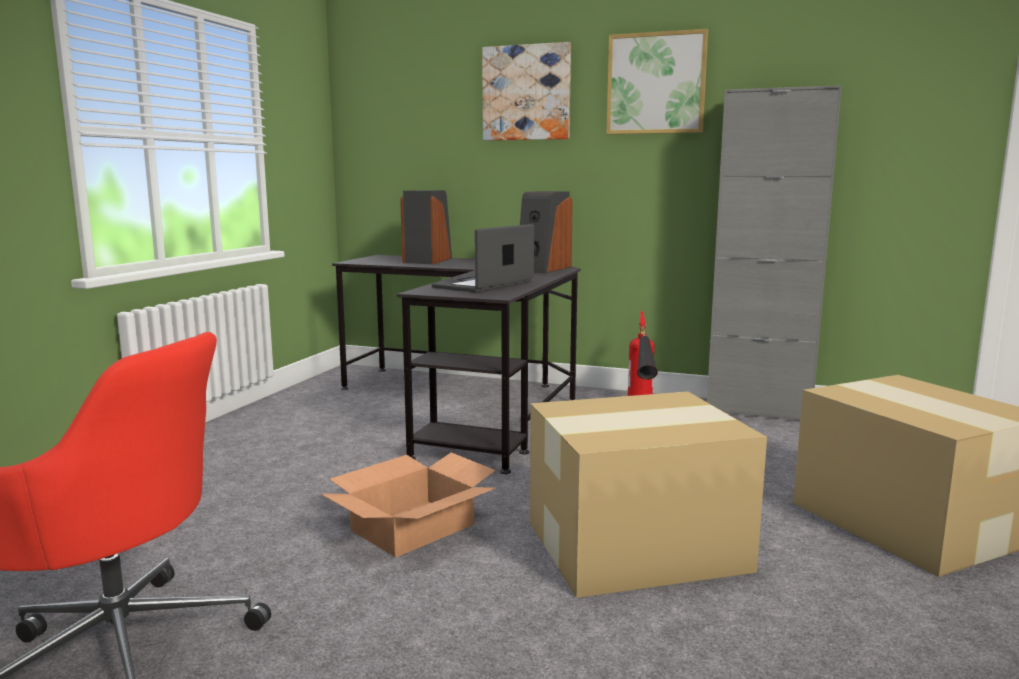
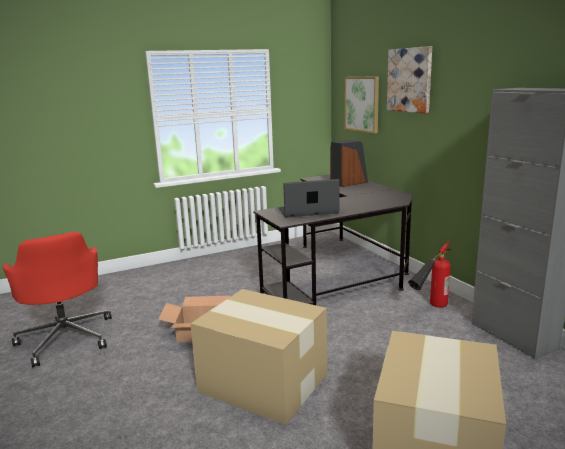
camera: 45 degrees right, 5 degrees up
speaker [520,191,573,274] -> none
picture [606,29,708,134] -> picture moved to [345,76,379,133]

